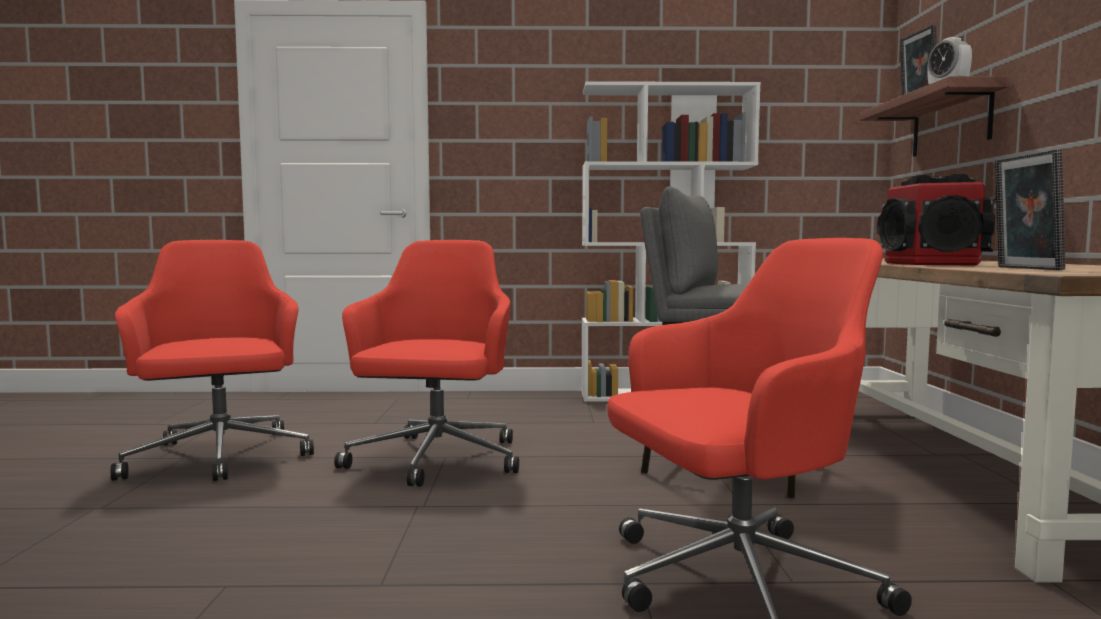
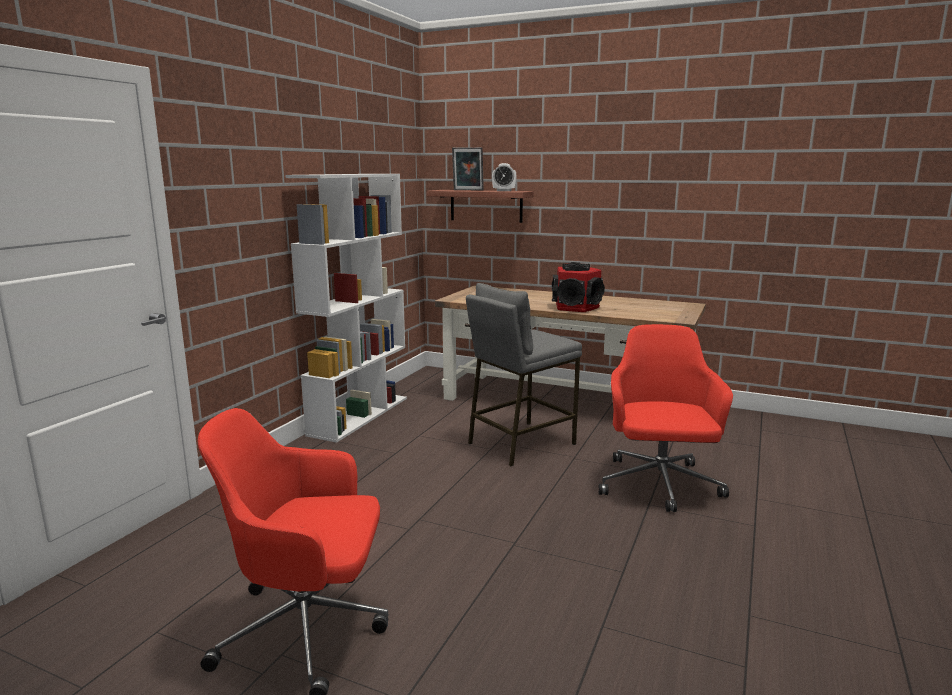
camera: 65 degrees left, 10 degrees up
red office chair [334,240,519,487] -> none
picture frame [995,149,1065,270] -> none

